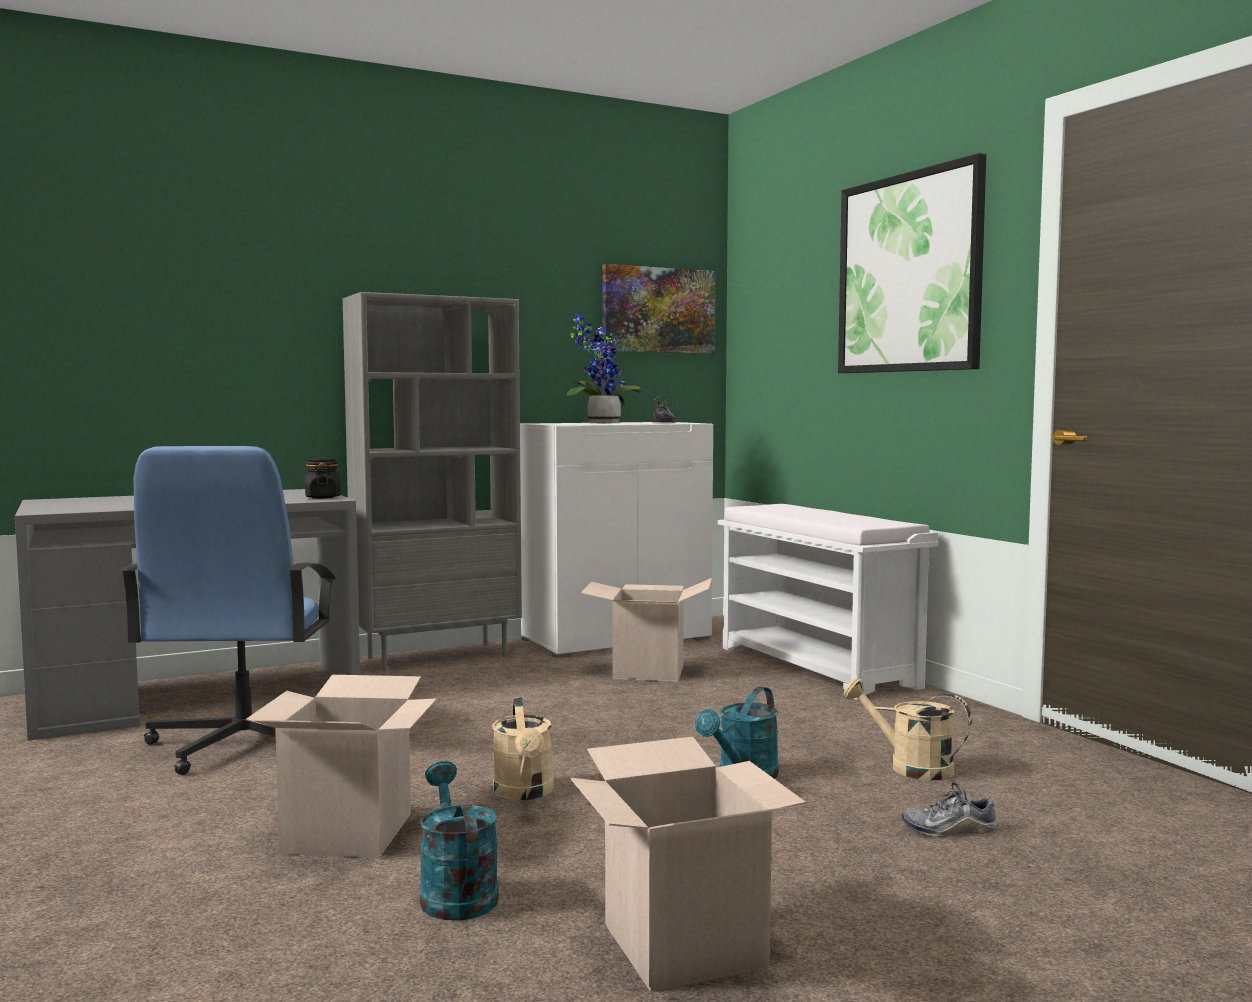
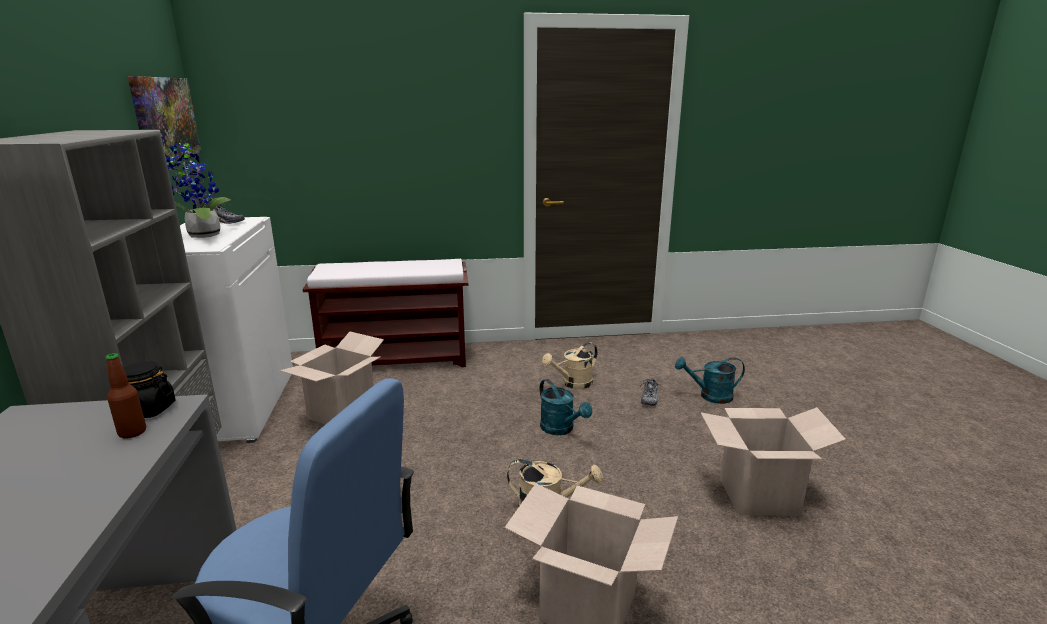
camera: 70 degrees left, 15 degrees up
turquoise watering can [420,761,499,921] -> turquoise watering can moved to [675,357,745,404]
white bench [718,504,939,700] -> brown bench [302,259,468,367]
picture [838,153,986,373] -> none
none -> bottle [105,353,146,438]

